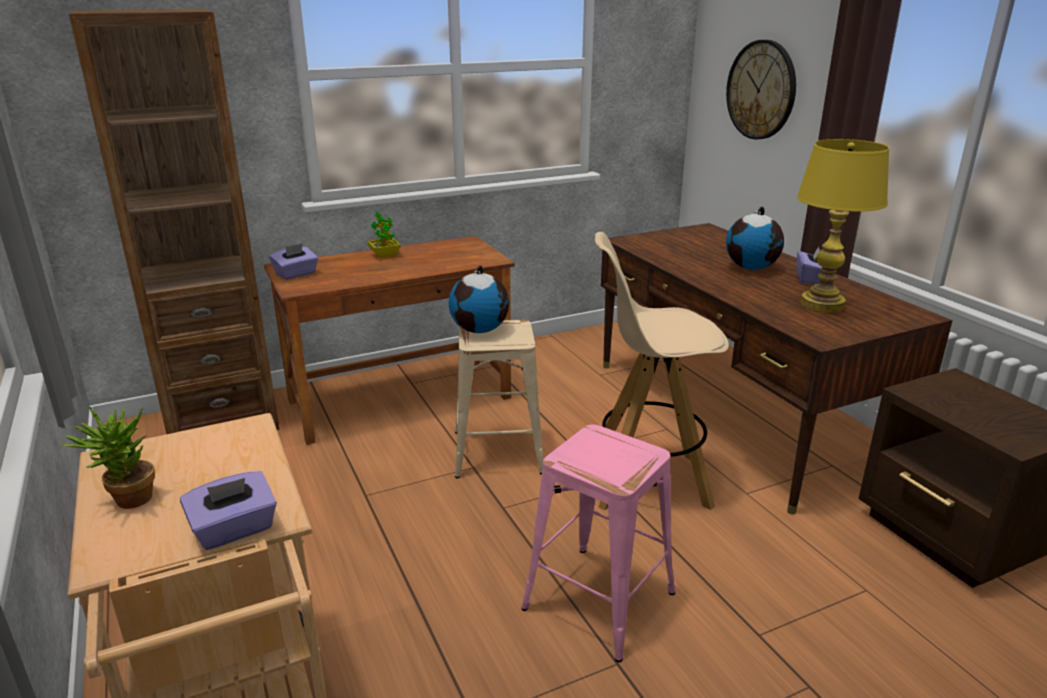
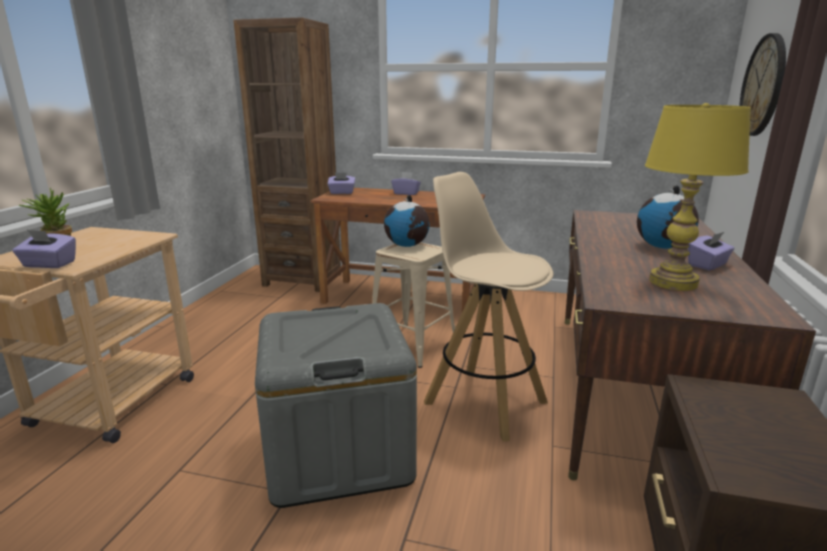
camera: 40 degrees right, 5 degrees down
potted plant [368,212,401,258] -> purple tissue box [391,172,421,195]
pink stool [521,425,675,663] -> grey storage box [255,303,417,508]

